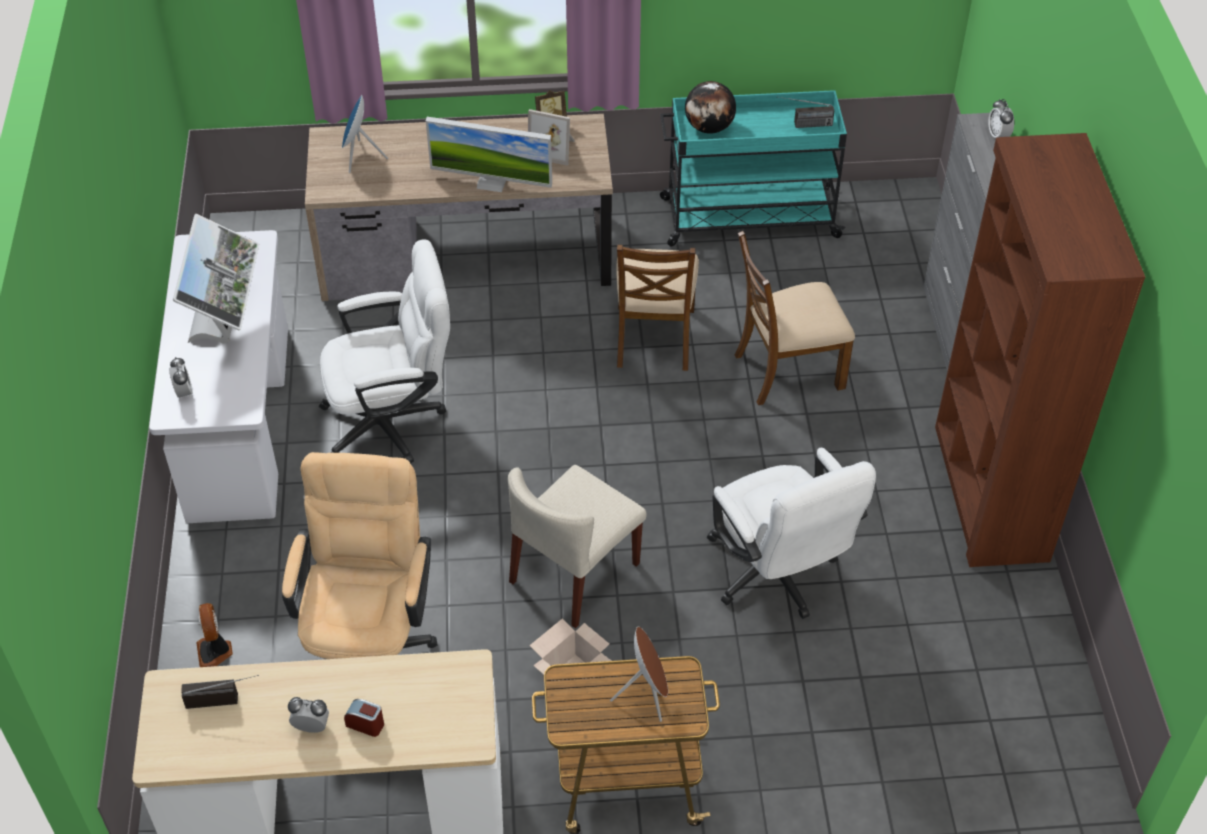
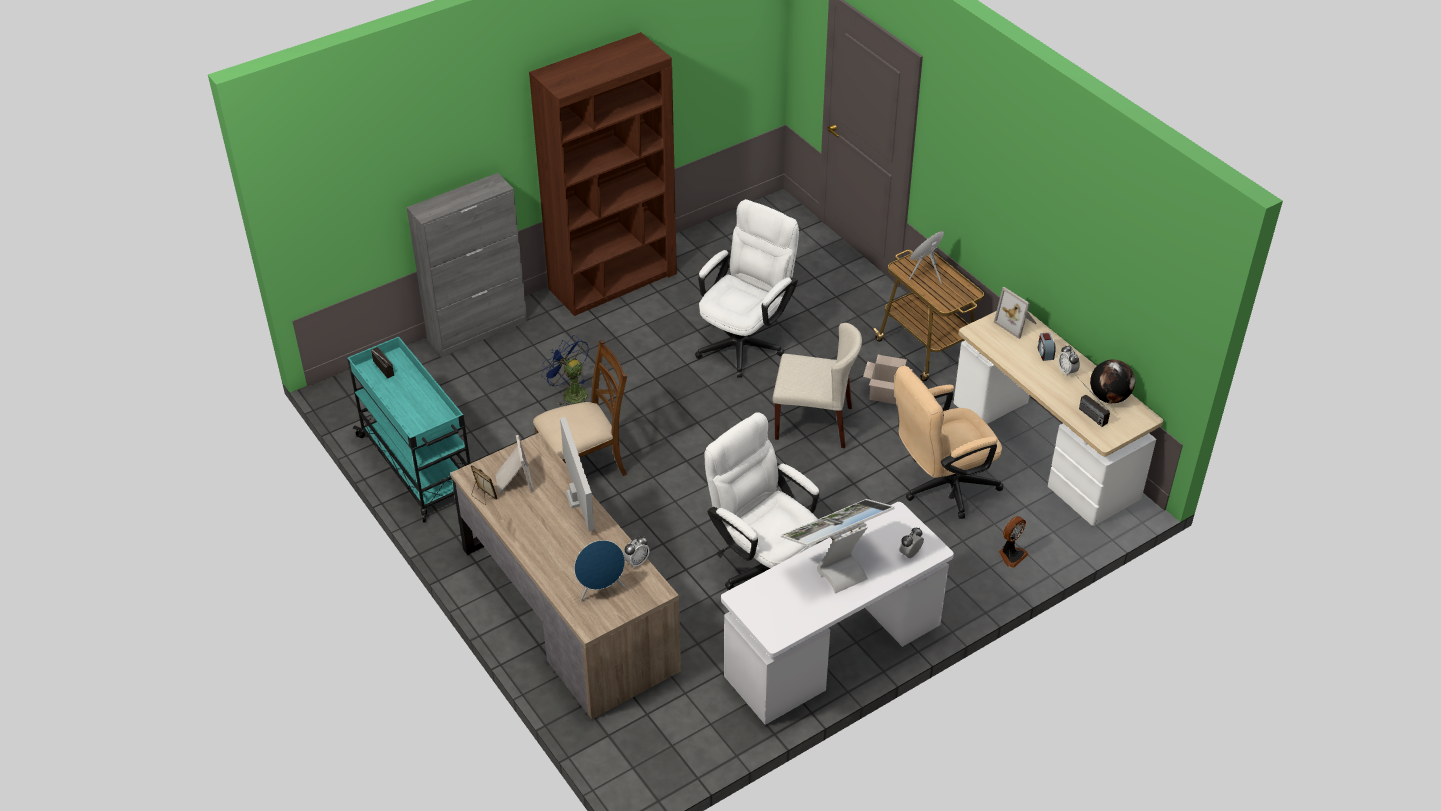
camera: 120 degrees left, 5 degrees down
globe [685,81,736,134] -> globe moved to [1090,359,1135,403]
brown chair [735,231,855,405] -> blue fan [541,335,589,405]
alarm clock [989,99,1014,138] -> alarm clock moved to [623,536,649,568]
none -> picture frame [994,287,1036,339]

